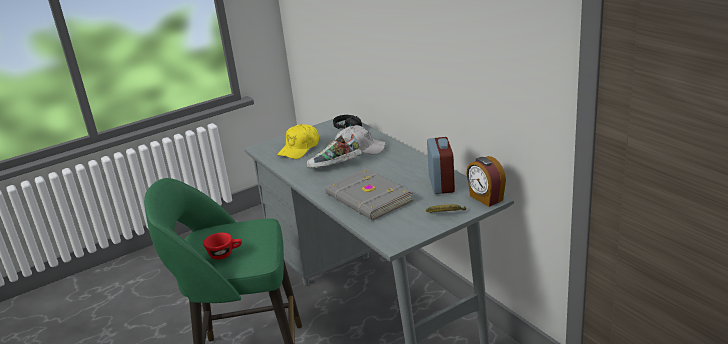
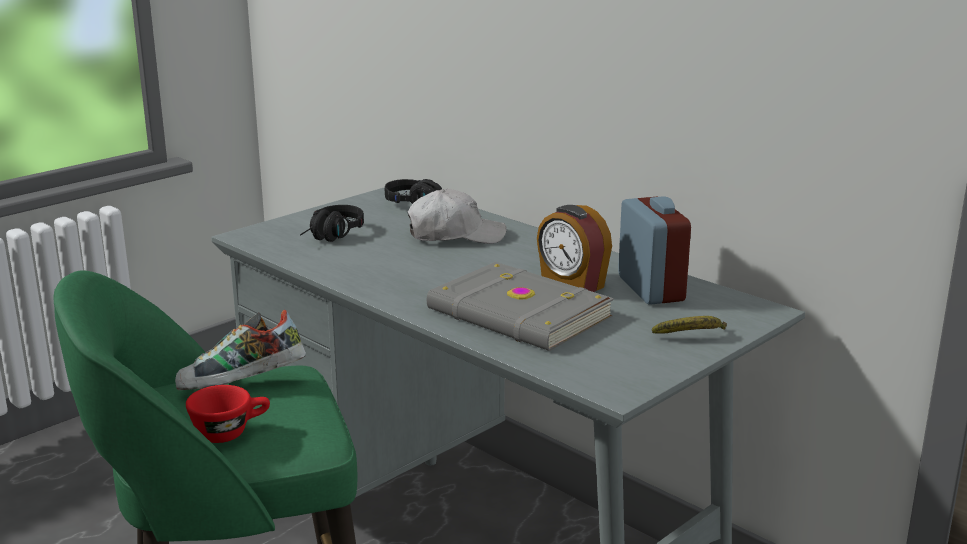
camera: 15 degrees left, 5 degrees down
yellow cap [277,124,319,159] -> black headphones [300,205,364,242]
shoe [307,134,362,168] -> shoe moved to [175,310,306,390]
alarm clock [466,156,506,207] -> alarm clock moved to [537,205,612,292]

